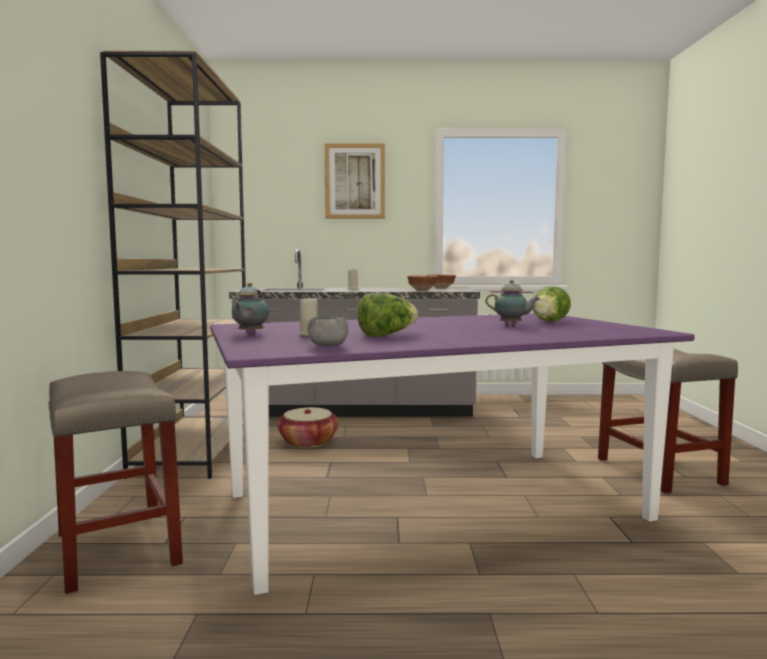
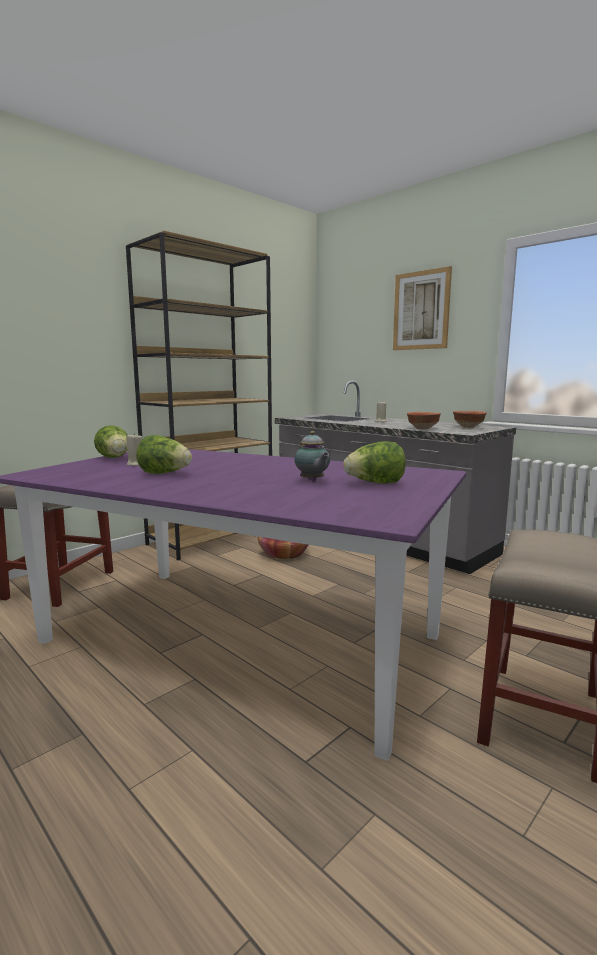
camera: 45 degrees right, 5 degrees up
teapot [232,283,269,335] -> lettuce [94,425,128,458]
grey bowl [307,316,349,347] -> none

